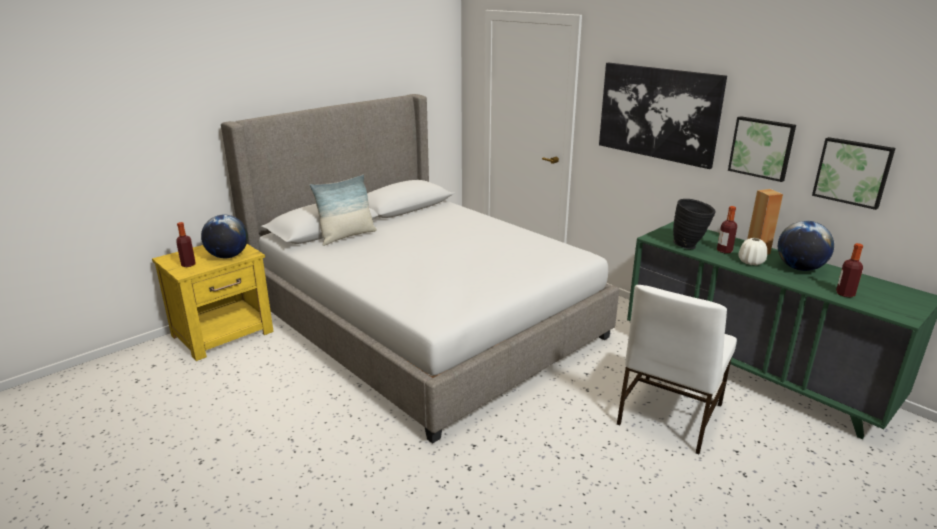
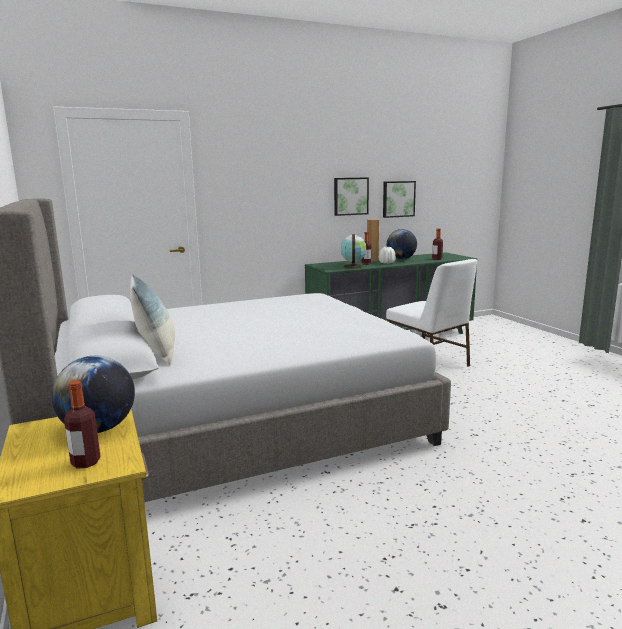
camera: 70 degrees left, 10 degrees down
picture [599,63,727,169] -> none
black vase [673,199,716,249] -> globe [340,234,366,269]

